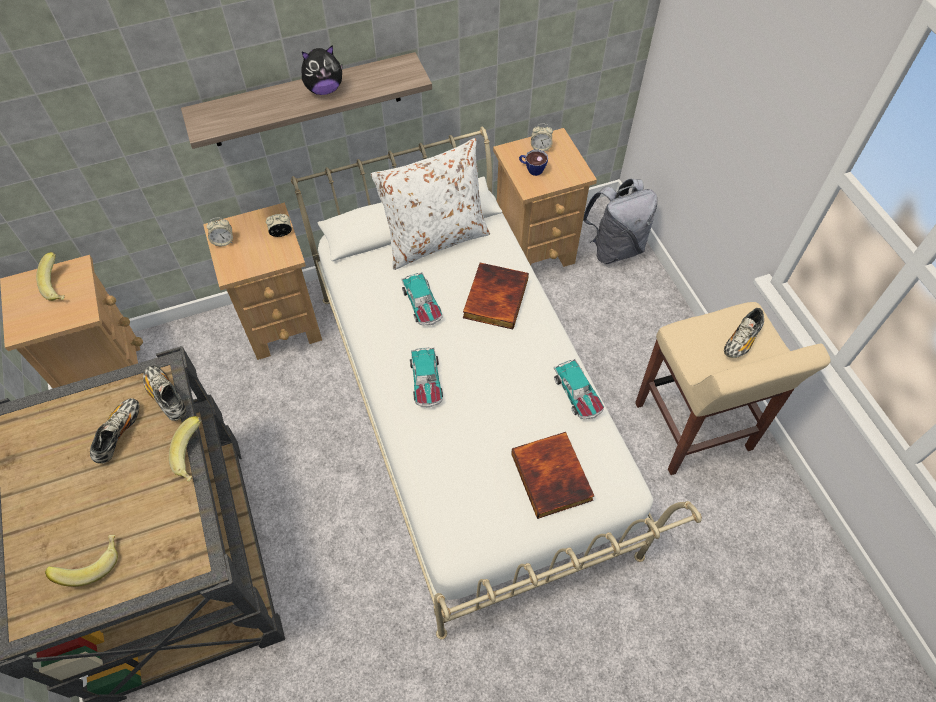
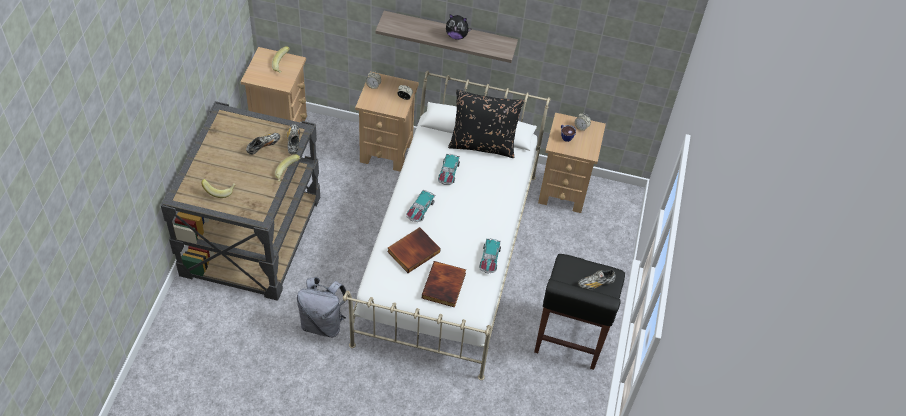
camera: 30 degrees right, 5 degrees down
white pillow [371,138,490,270] -> black pillow [448,89,524,158]
book [463,263,529,329] -> book moved to [387,227,441,273]
grey backpack [583,179,657,264] -> grey backpack moved to [297,277,348,337]
beige stool [635,302,831,475] -> black stool [534,254,625,370]

